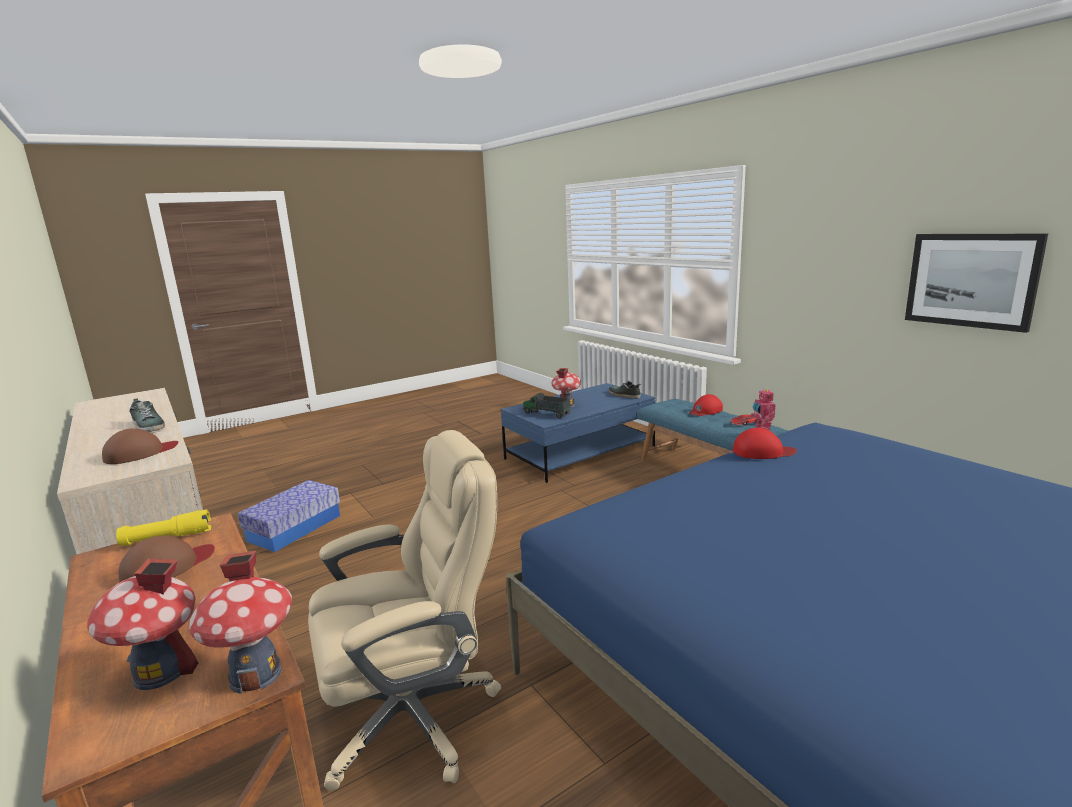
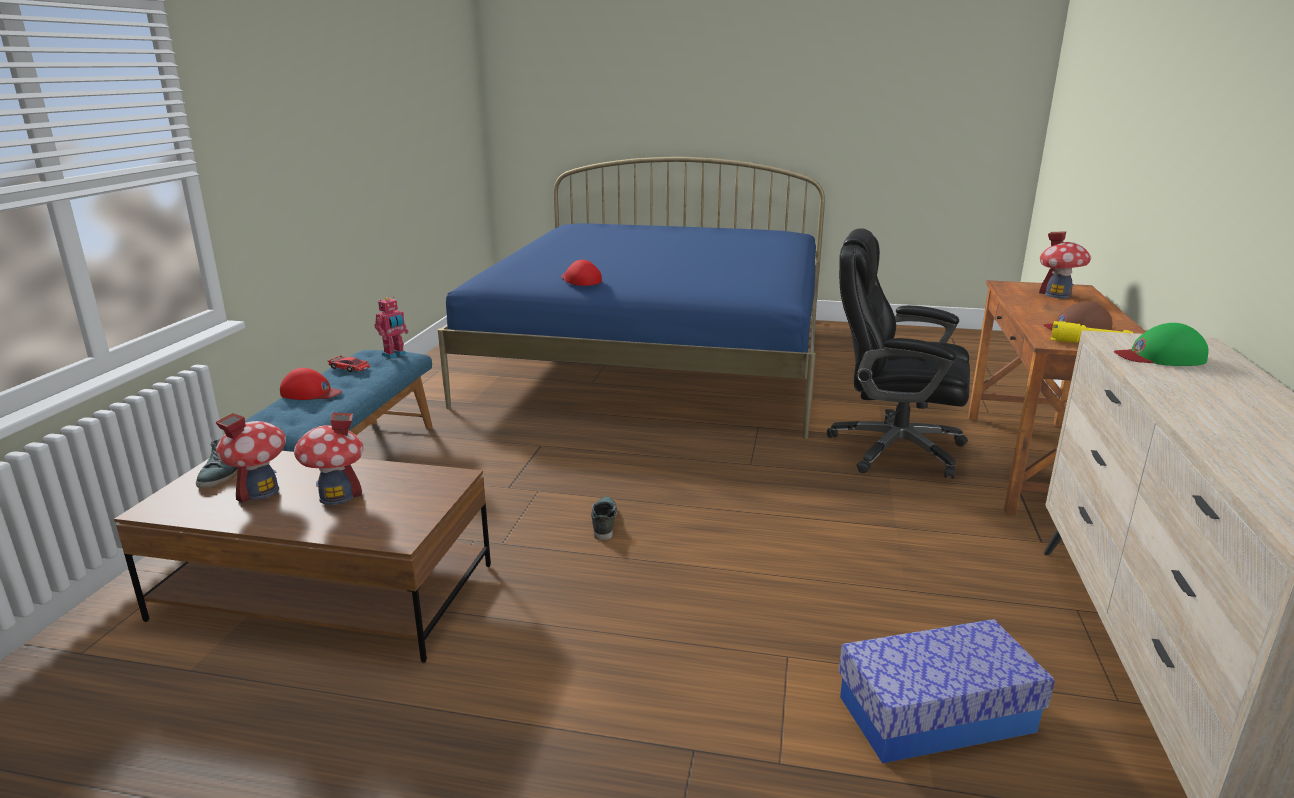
camera: 135 degrees left, 5 degrees up
brown cap [102,428,179,464] -> green cap [1113,323,1208,366]
shoe [129,398,165,432] -> shoe moved to [591,497,617,540]
toy house [189,550,292,694] -> toy house moved to [215,413,286,503]
beige office chair [308,430,501,791] -> black office chair [827,228,970,479]
blue coffee table [501,383,656,483] -> brown coffee table [114,451,491,663]
toy truck [523,393,571,418] -> none
picture [905,234,1048,333] -> none

